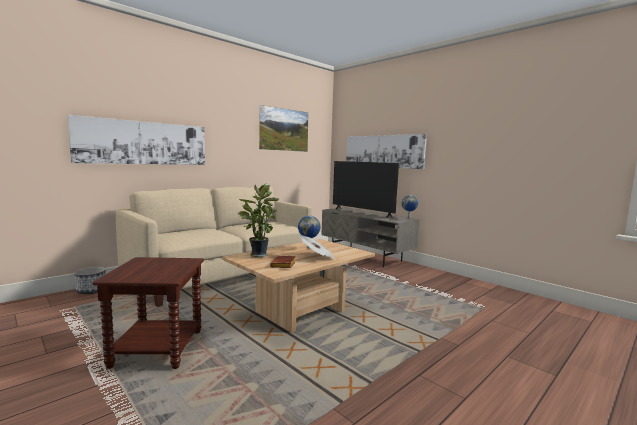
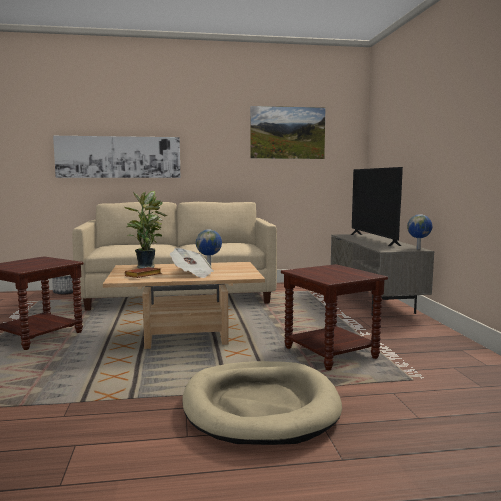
camera: 35 degrees right, 0 degrees up
picture [346,134,427,169] -> none
none -> beige dog bed [183,361,342,445]
none -> brown side table [281,264,388,370]

